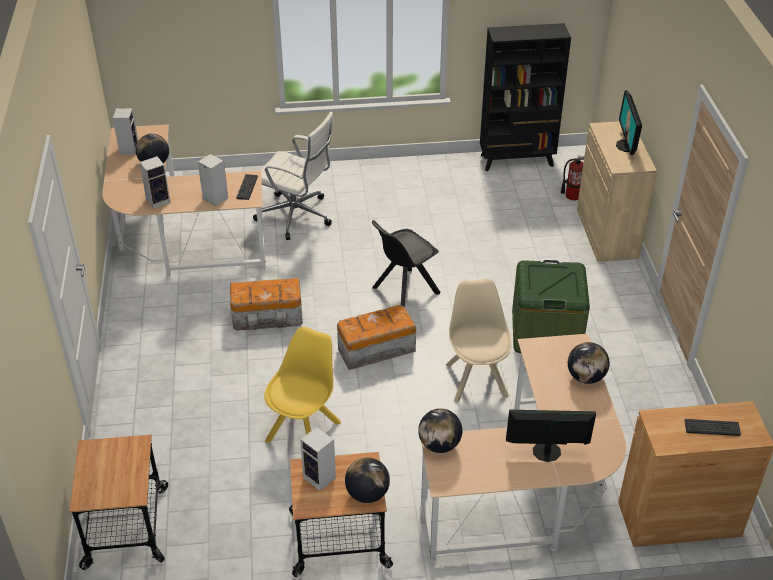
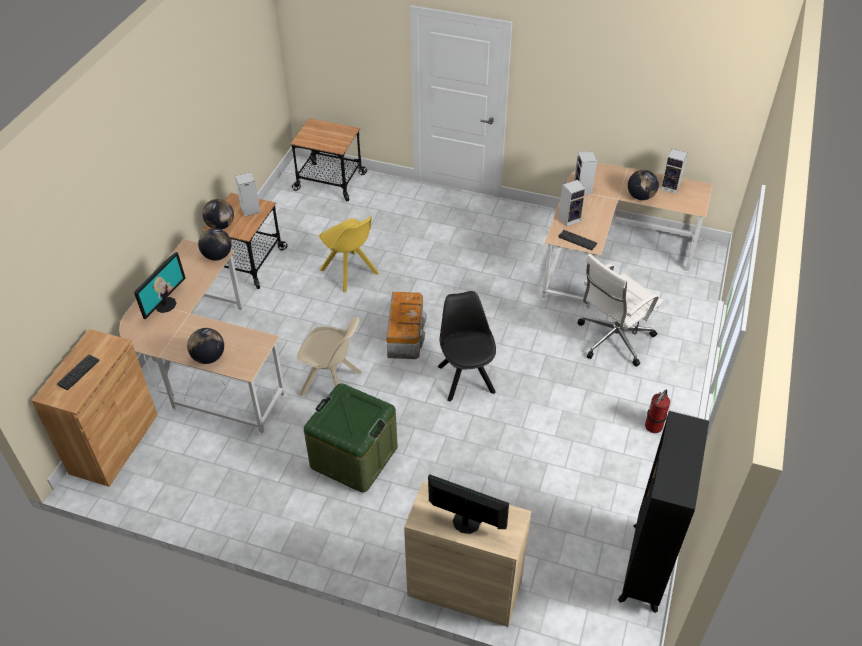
camera: 115 degrees right, 5 degrees up
storage box [230,278,303,331] -> none
fire extinguisher [561,155,584,200] -> fire extinguisher moved to [645,390,670,433]

